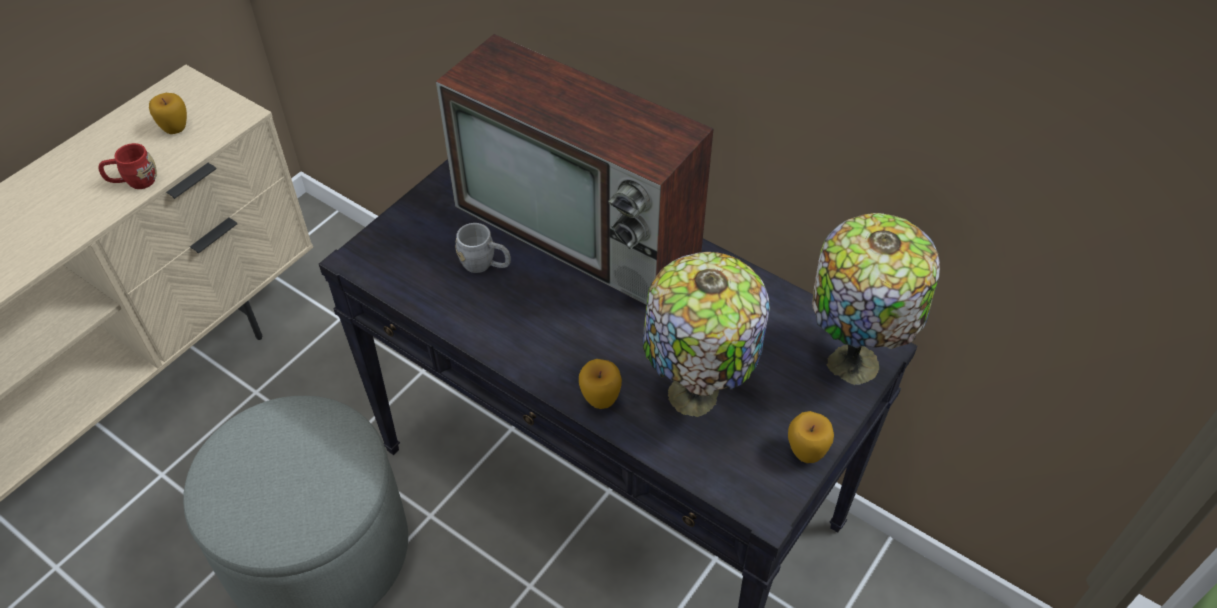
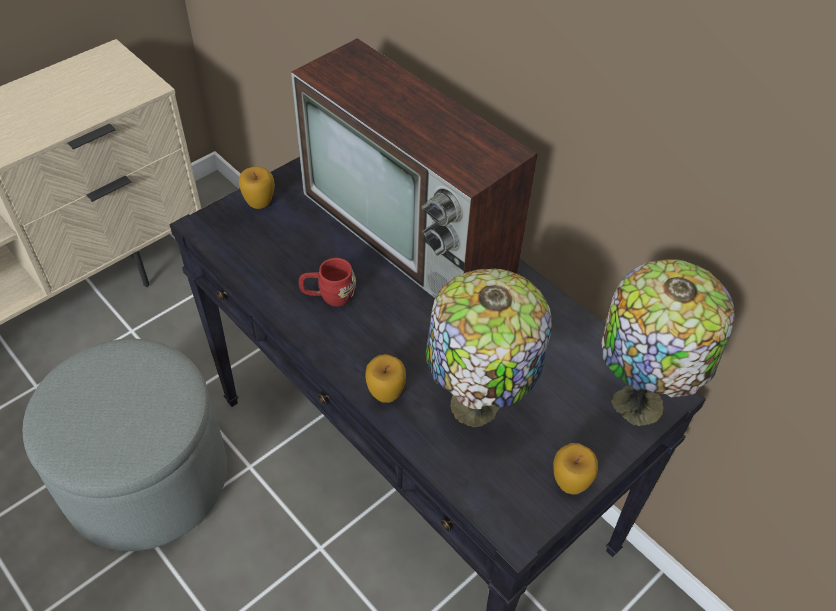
camera: 10 degrees right, 0 degrees up
red mug [98,143,157,189] -> red mug moved to [299,258,356,307]
apple [149,93,187,134] -> apple moved to [239,166,275,209]
grey mug [456,223,511,273] -> none

